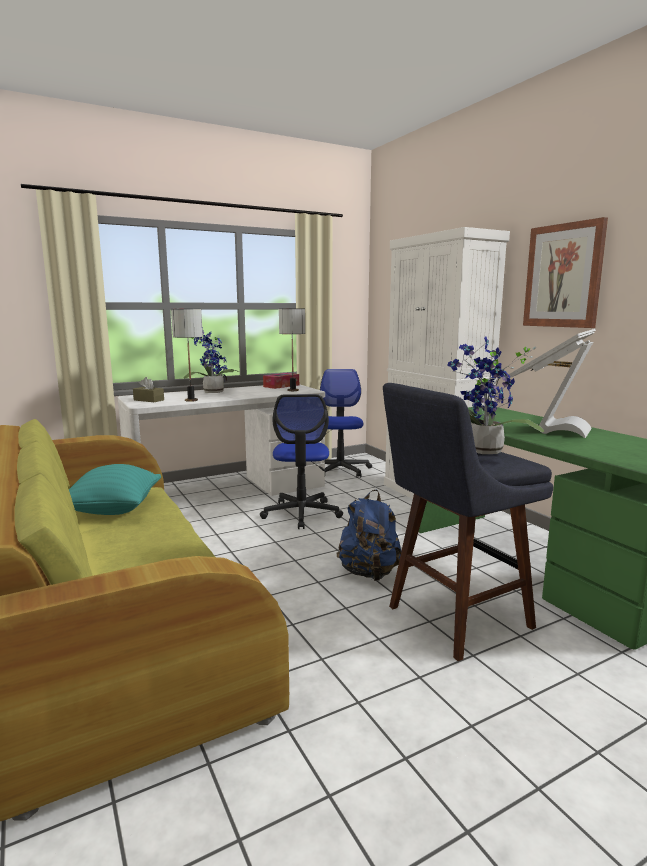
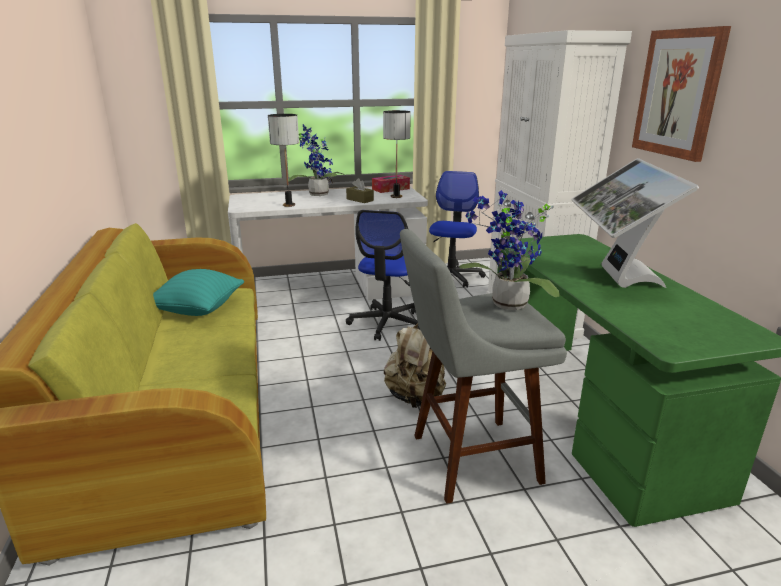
camera: 15 degrees right, 10 degrees up
brown tissue box [133,377,164,402] -> brown tissue box moved to [346,178,374,203]
blue backpack [336,490,402,581] -> beige backpack [384,323,446,408]
blue stool [383,383,553,661] -> grey stool [400,229,567,504]
monitor [508,329,596,438] -> monitor turned 45 degrees counterclockwise [571,158,699,288]

